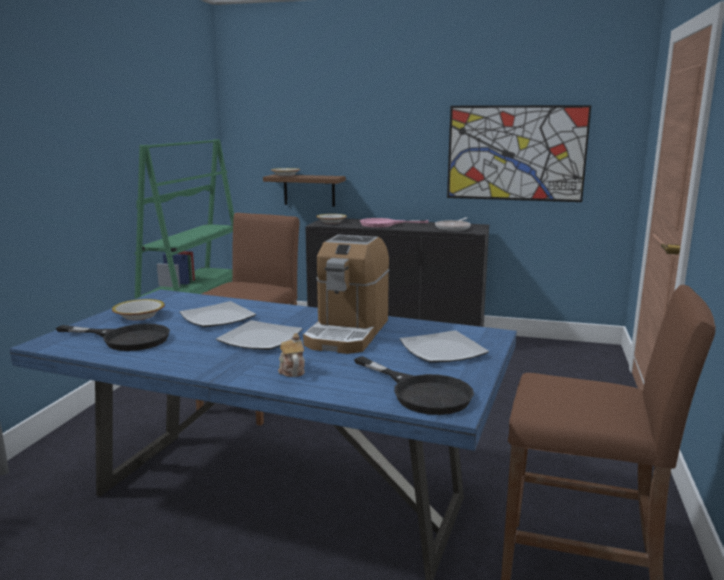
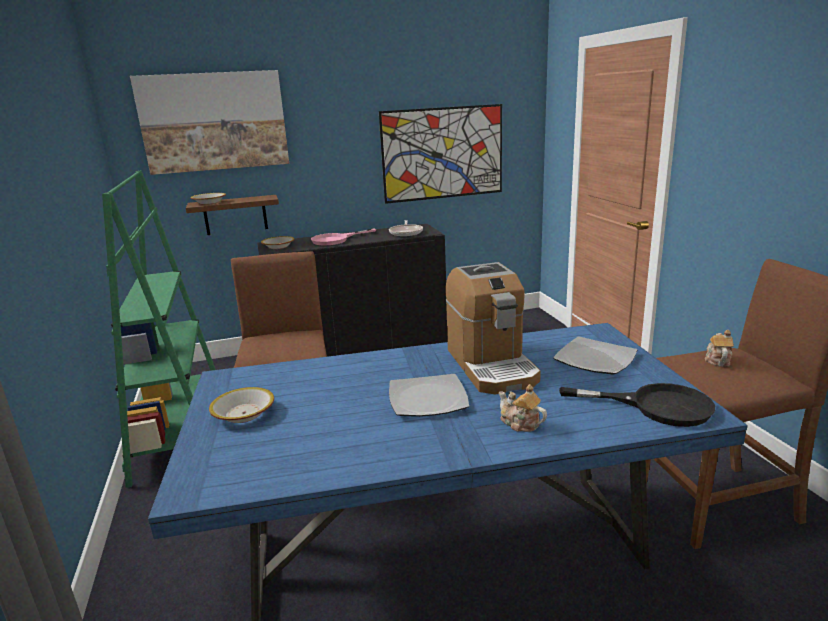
camera: 30 degrees left, 5 degrees up
black frying pan [56,324,170,351] -> none
plate [179,301,256,327] -> none
none -> picture [130,70,289,175]
none -> teapot [705,330,734,367]

